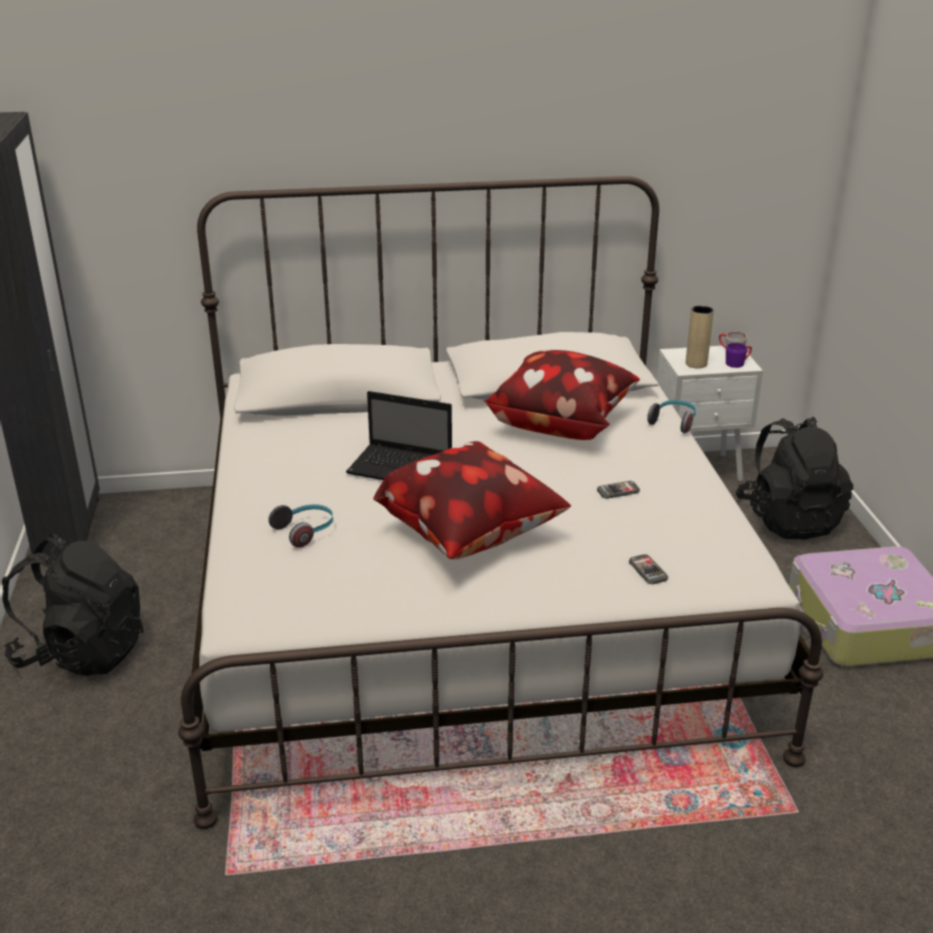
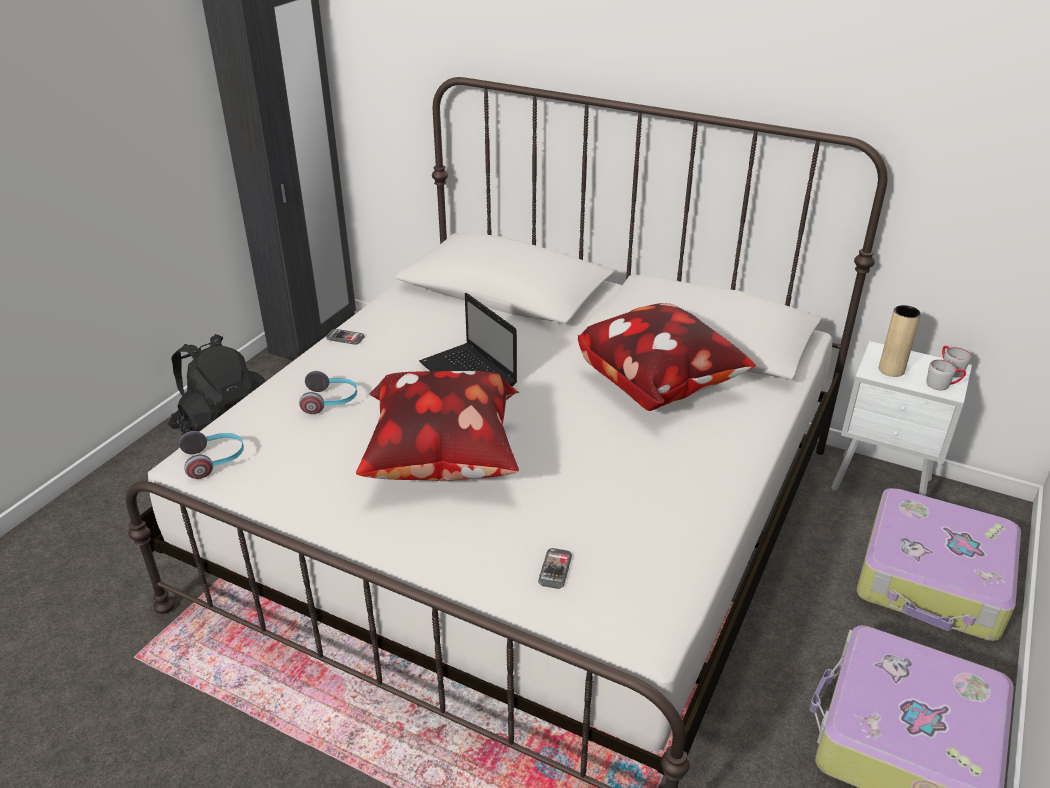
camera: 35 degrees right, 5 degrees up
phone [597,481,640,499] -> phone moved to [326,329,365,345]
headphones [647,400,696,434] -> headphones moved to [179,431,244,479]
purple mug [726,343,752,368] -> grey mug [926,359,966,390]
black backpack [735,416,853,539] -> suitcase [857,488,1021,641]

